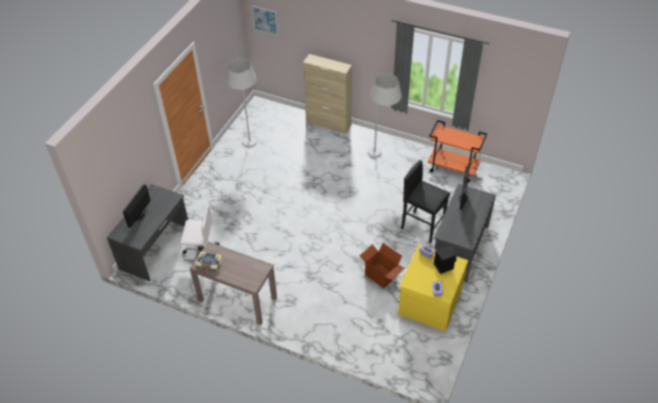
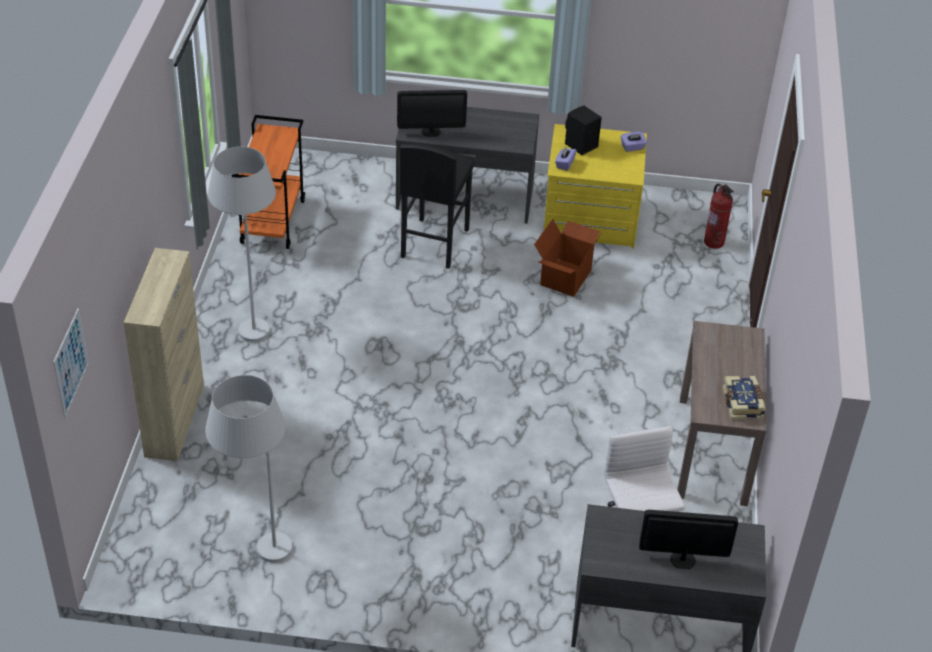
camera: 110 degrees left, 5 degrees down
none -> fire extinguisher [704,184,734,249]

